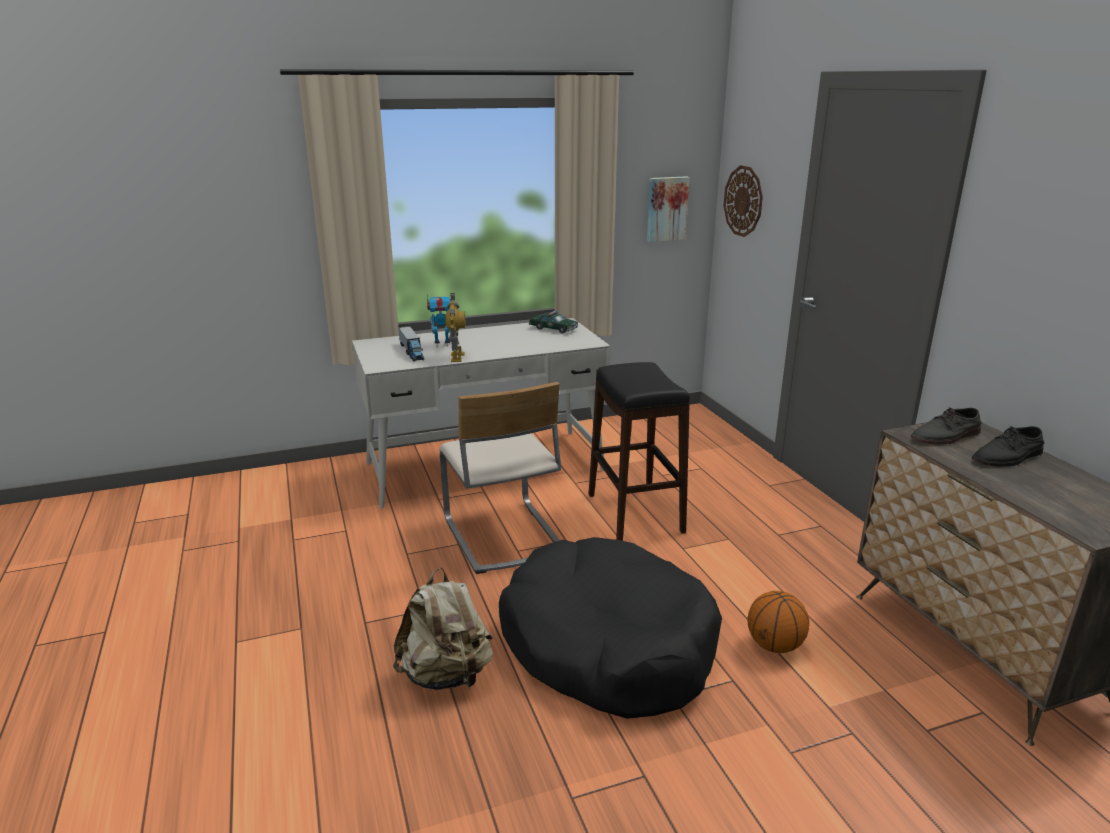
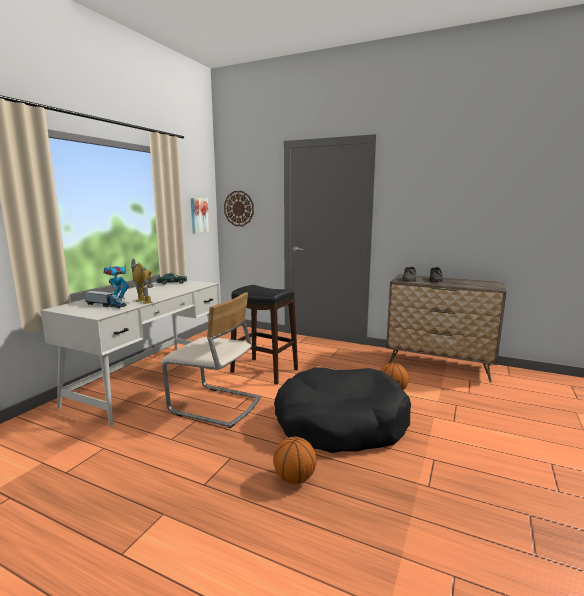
camera: 45 degrees left, 10 degrees down
beige backpack [393,568,493,690] -> basketball [273,437,317,484]

